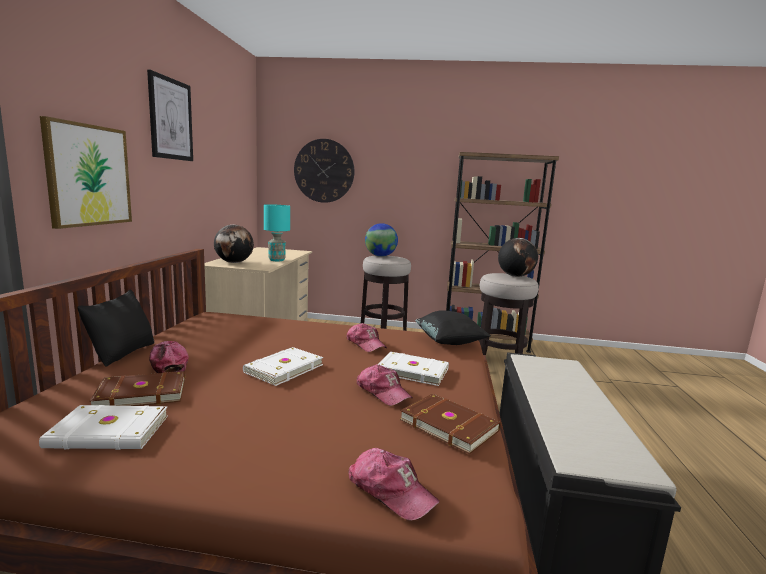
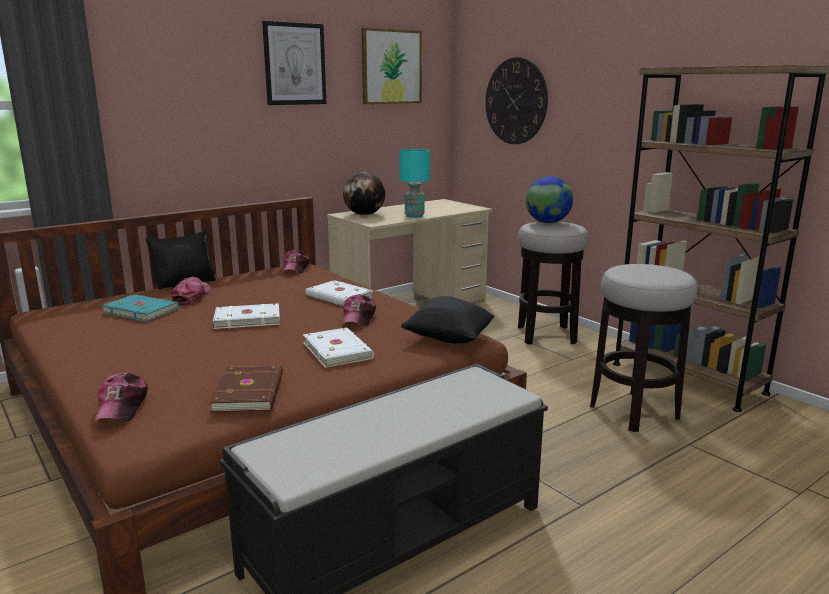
camera: 45 degrees right, 5 degrees up
white book [39,405,168,450] -> white book moved to [306,280,374,306]
picture [40,116,132,229] -> picture moved to [361,28,422,104]
brown book [90,371,185,406] -> turquoise book [101,294,179,322]
cap [357,364,413,406] -> cap moved to [283,249,310,273]
globe [498,238,538,277] -> none

